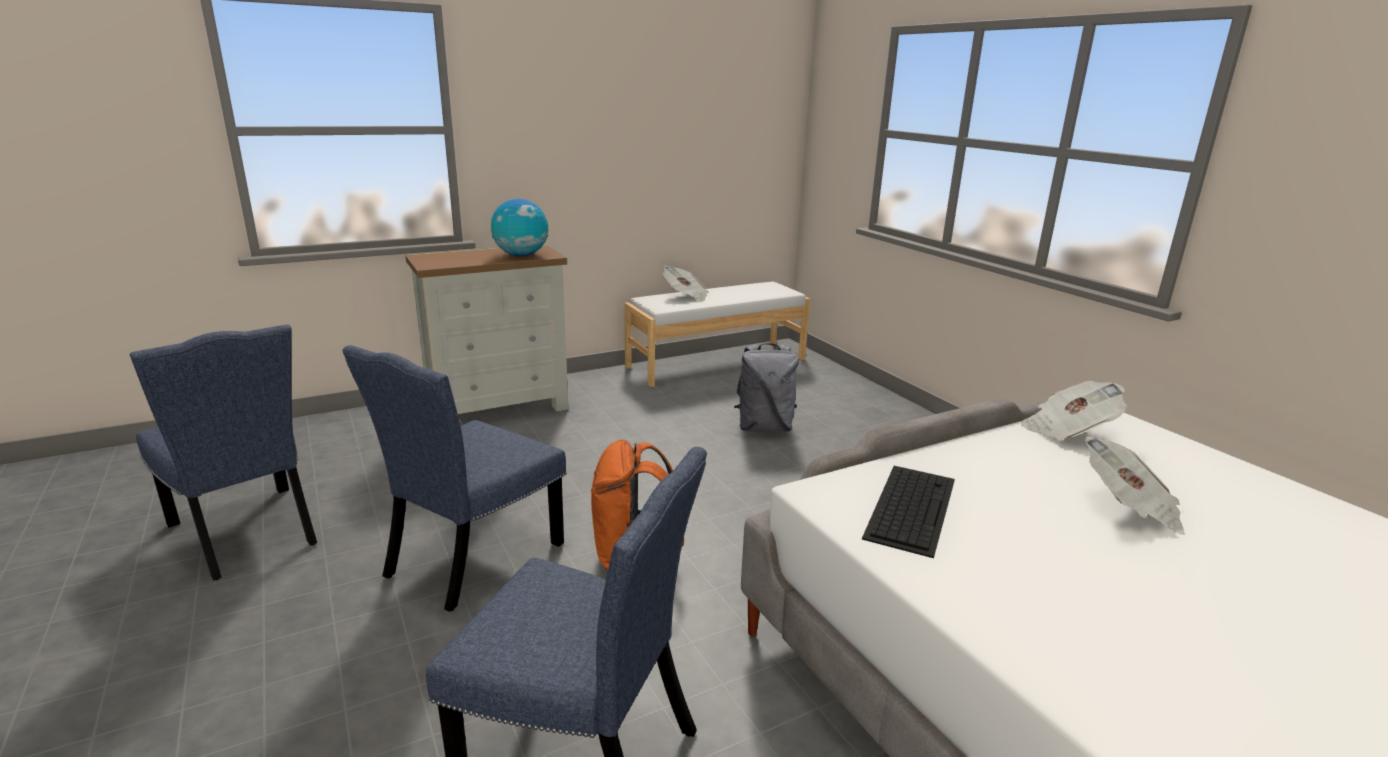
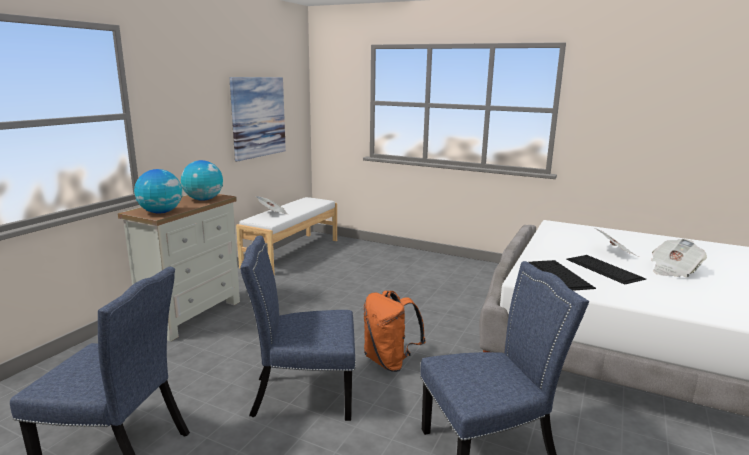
camera: 35 degrees left, 5 degrees down
blue chair [342,345,567,612] -> blue chair turned 90 degrees clockwise [240,236,356,421]
grey backpack [734,343,799,432] -> none
newspaper [1021,381,1127,441] -> newspaper moved to [651,239,707,277]
none -> globe [134,169,182,214]
none -> picture [229,77,286,161]
none -> keyboard [566,255,646,285]

